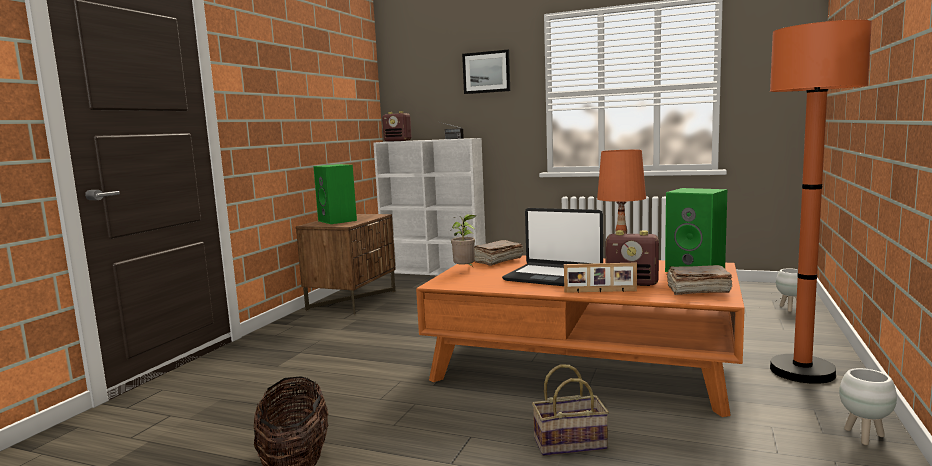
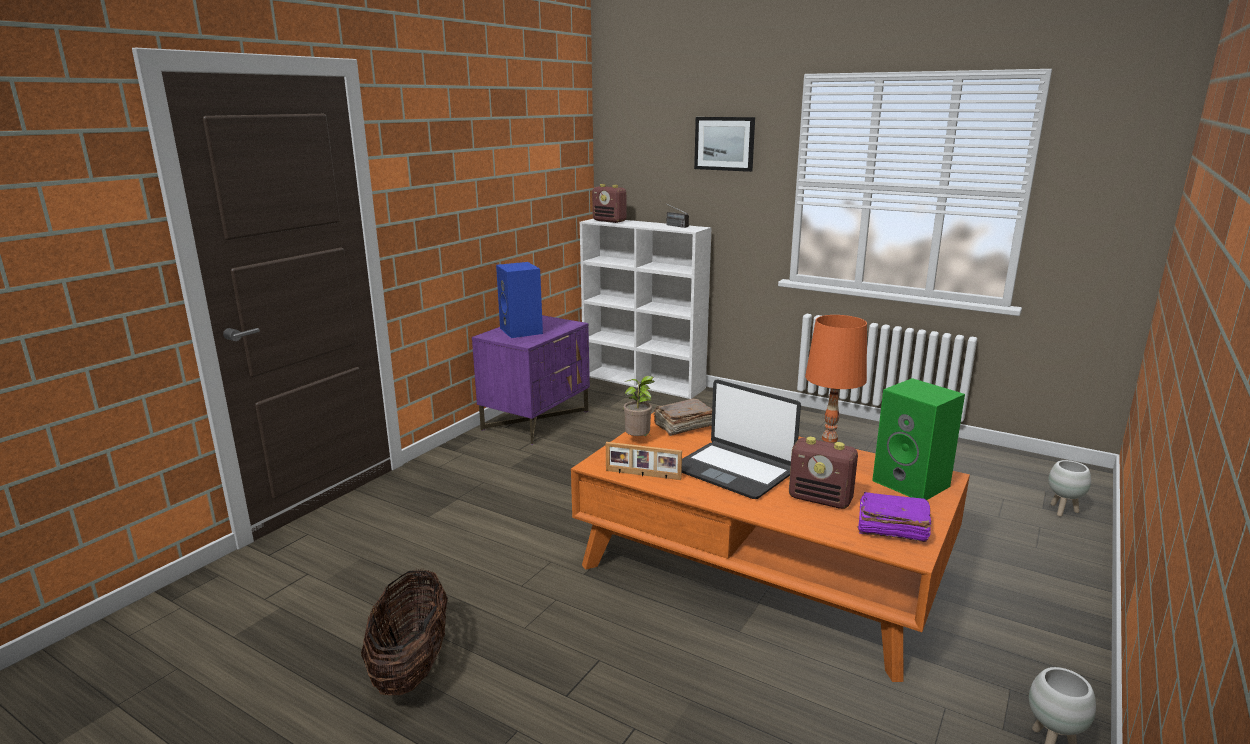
camera: 10 degrees right, 10 degrees up
brown nightstand [296,214,396,314] -> purple nightstand [472,315,590,445]
green speaker [313,164,357,224] -> blue speaker [496,262,543,338]
basket [532,364,609,456] -> none
picture frame [564,263,637,293] -> picture frame moved to [606,442,682,480]
brown book [667,265,732,295] -> purple book [857,492,931,542]
orange floor lamp [770,20,872,384] -> none

